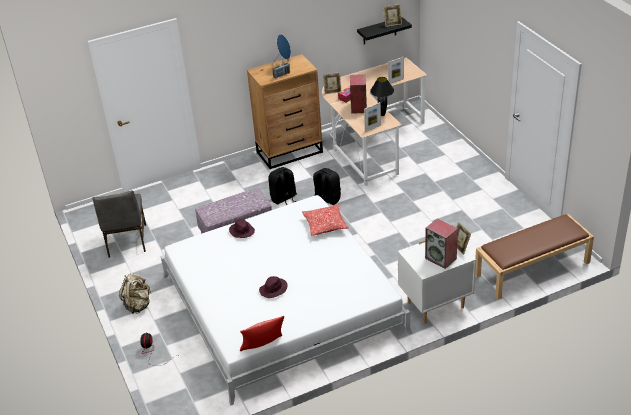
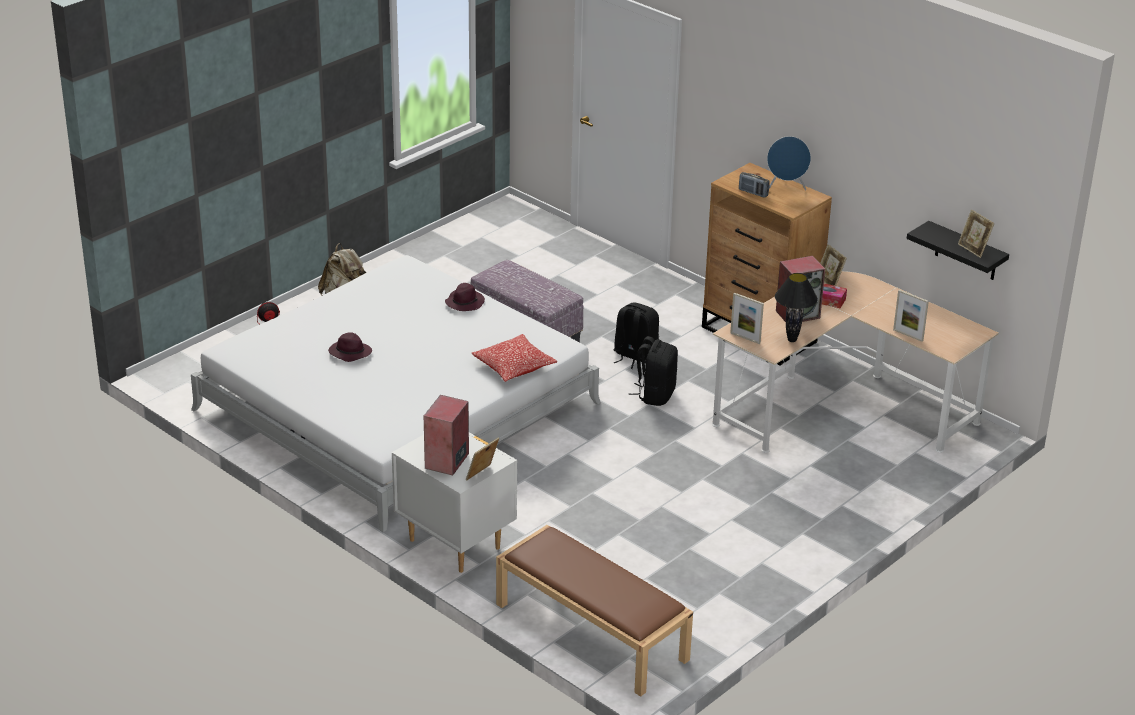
camera: 65 degrees right, 5 degrees down
grey chair [92,190,146,258] -> none
pillow [240,316,284,351] -> none

